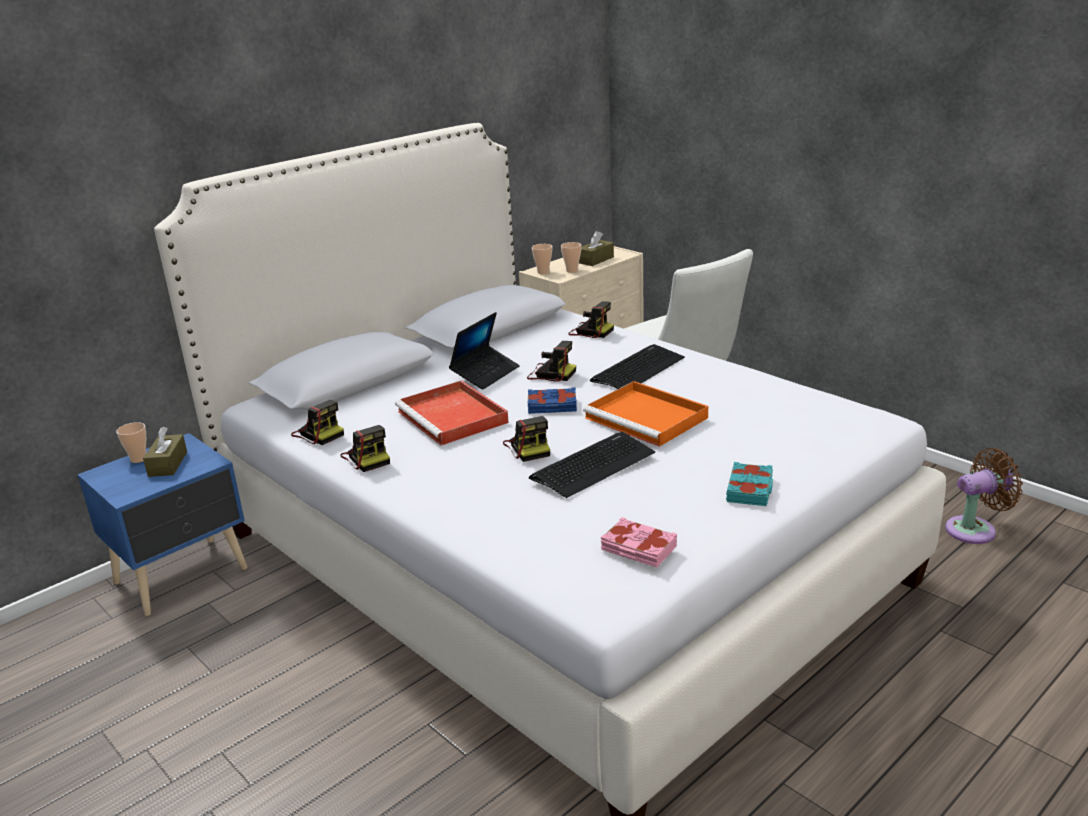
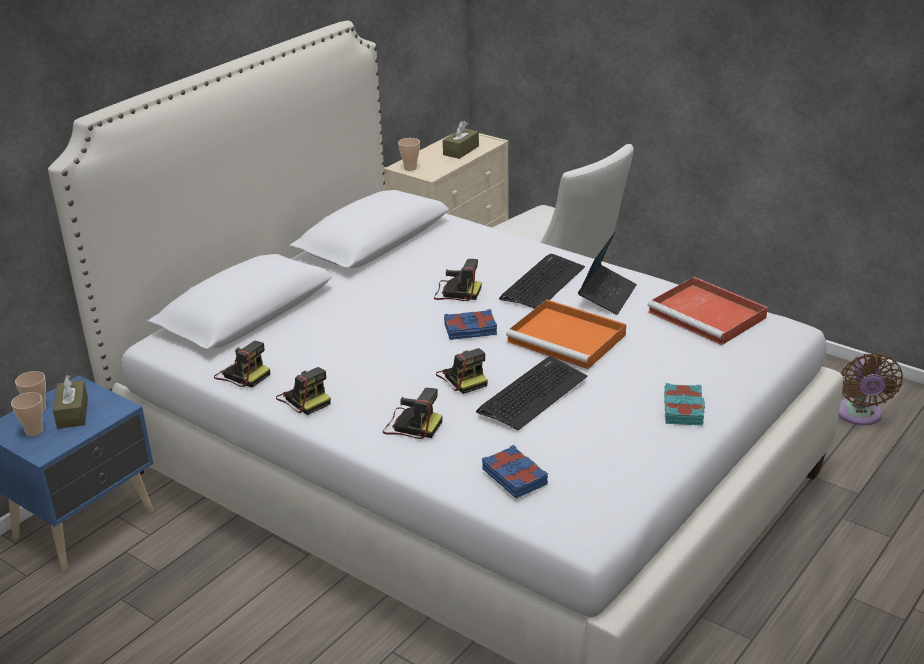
camera: 10 degrees left, 5 degrees up
red tray [395,381,509,446] -> red tray moved to [648,277,768,345]
laptop [449,312,520,390] -> laptop moved to [578,232,637,315]
cup [561,242,582,273] -> cup moved to [11,392,43,436]
camera [568,301,614,338] -> camera moved to [383,388,443,439]
pink book [601,517,677,568] -> none
brown fan [945,448,1023,544] -> brown fan turned 120 degrees clockwise [839,353,903,426]
none -> blue book [482,445,548,499]

